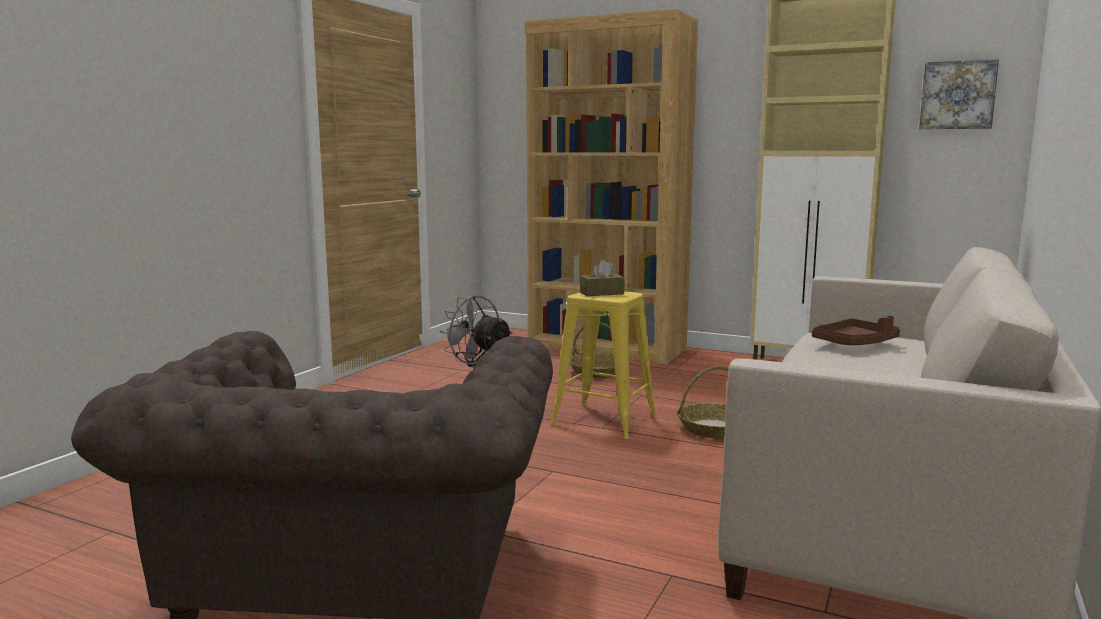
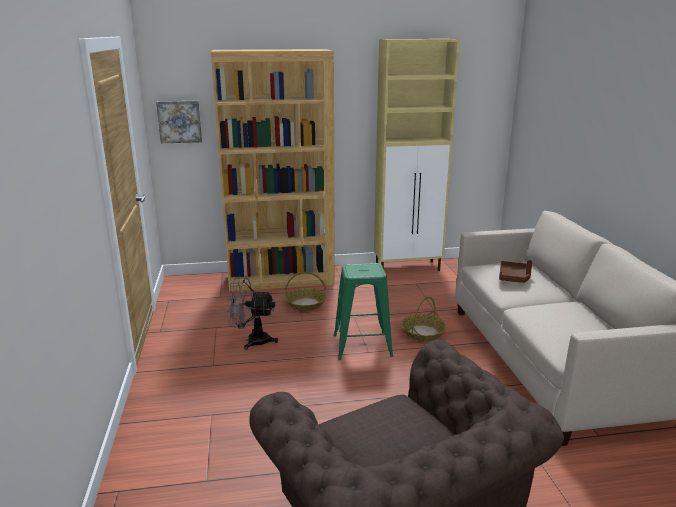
camera: 35 degrees left, 10 degrees up
yellow stool [550,291,657,439] -> green stool [334,263,393,360]
brown tissue box [580,260,625,296] -> none
picture [919,59,999,129] -> picture moved to [156,101,202,143]

